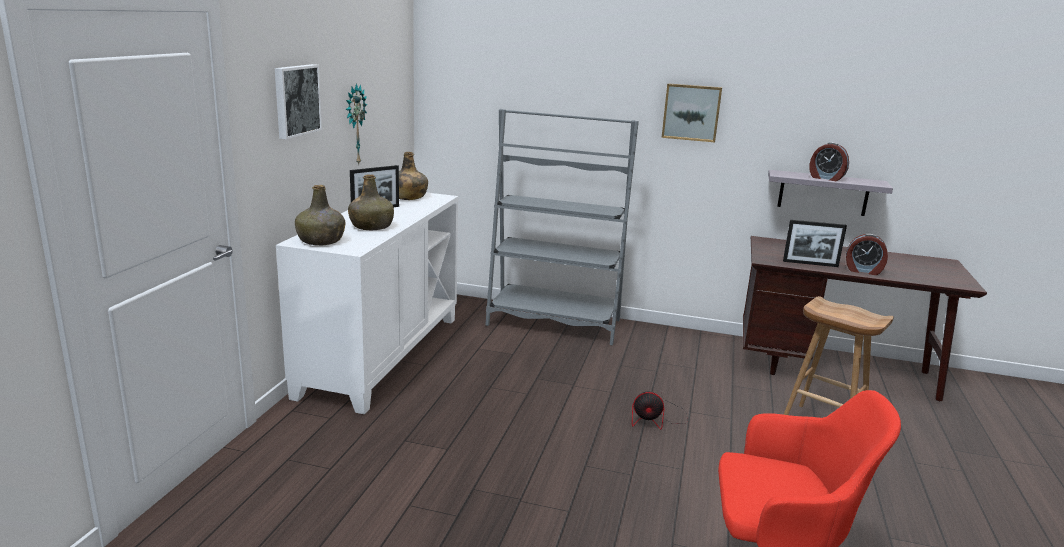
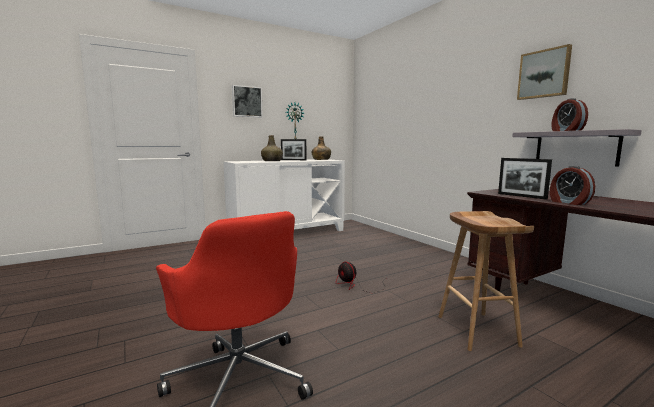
camera: 45 degrees right, 10 degrees down
green bottle [295,185,345,245] -> none
grey bookcase [485,109,639,345] -> none
picture [662,83,722,142] -> picture moved to [517,44,572,100]

